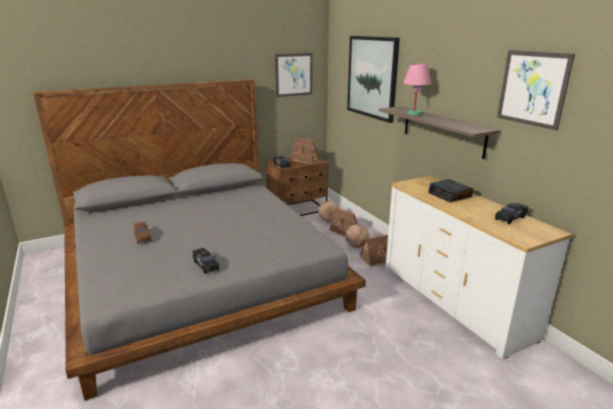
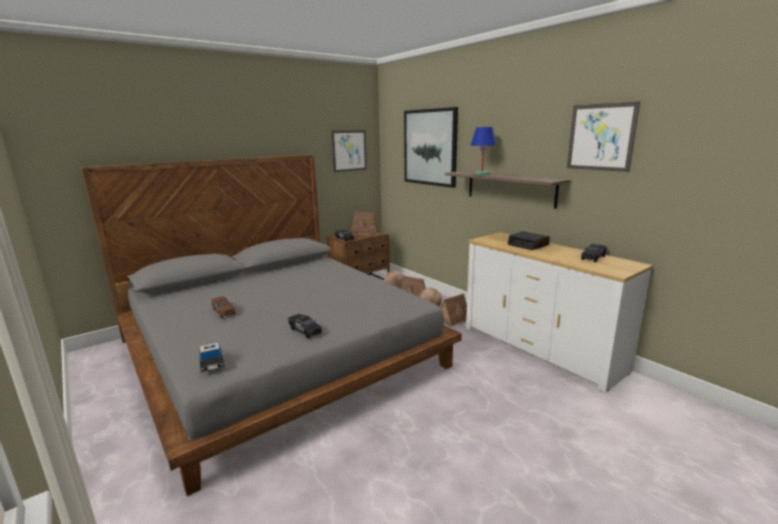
camera: 10 degrees left, 5 degrees down
pink table lamp [403,64,431,115] -> blue table lamp [471,127,497,175]
none -> toy car [199,342,225,373]

